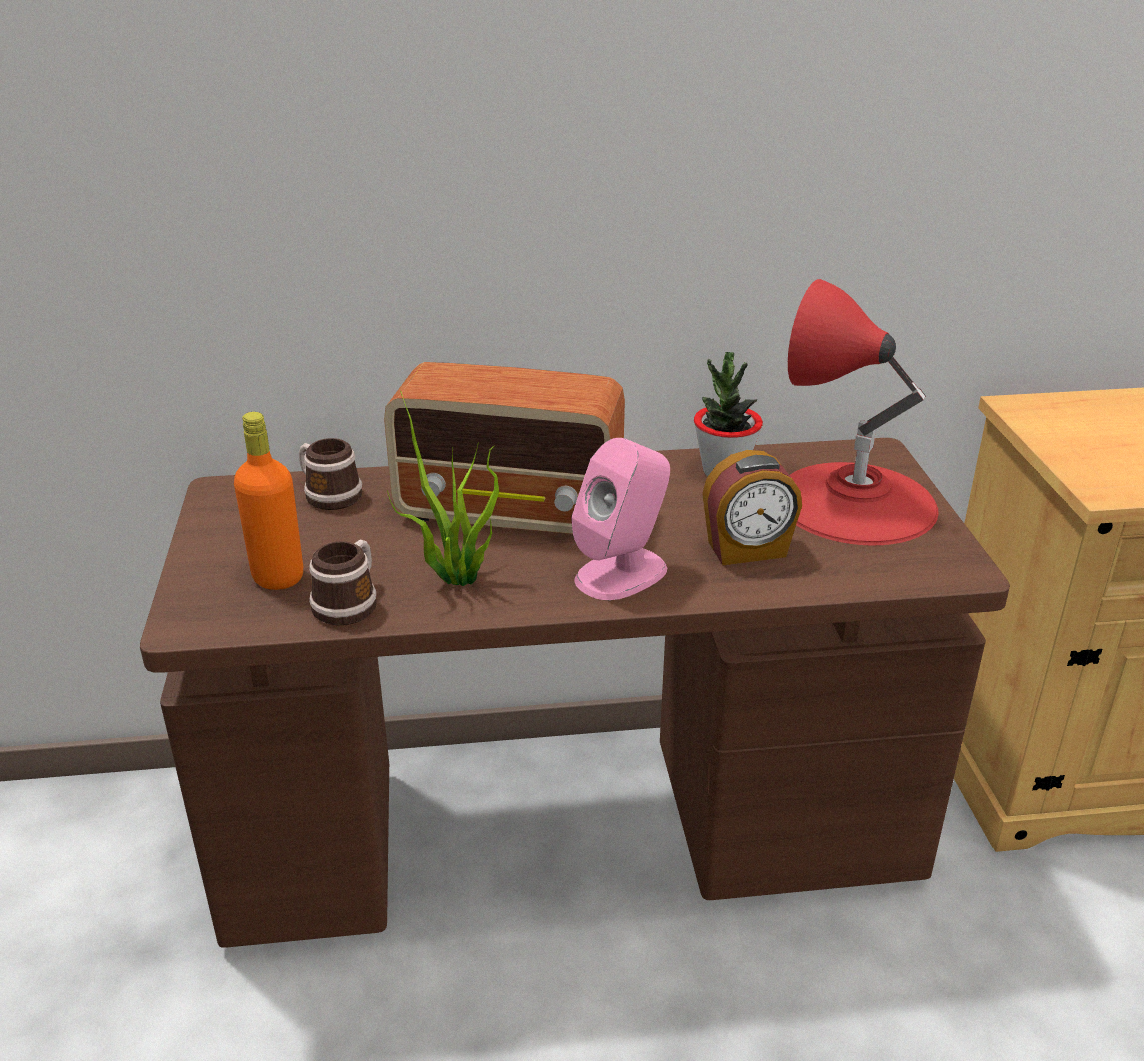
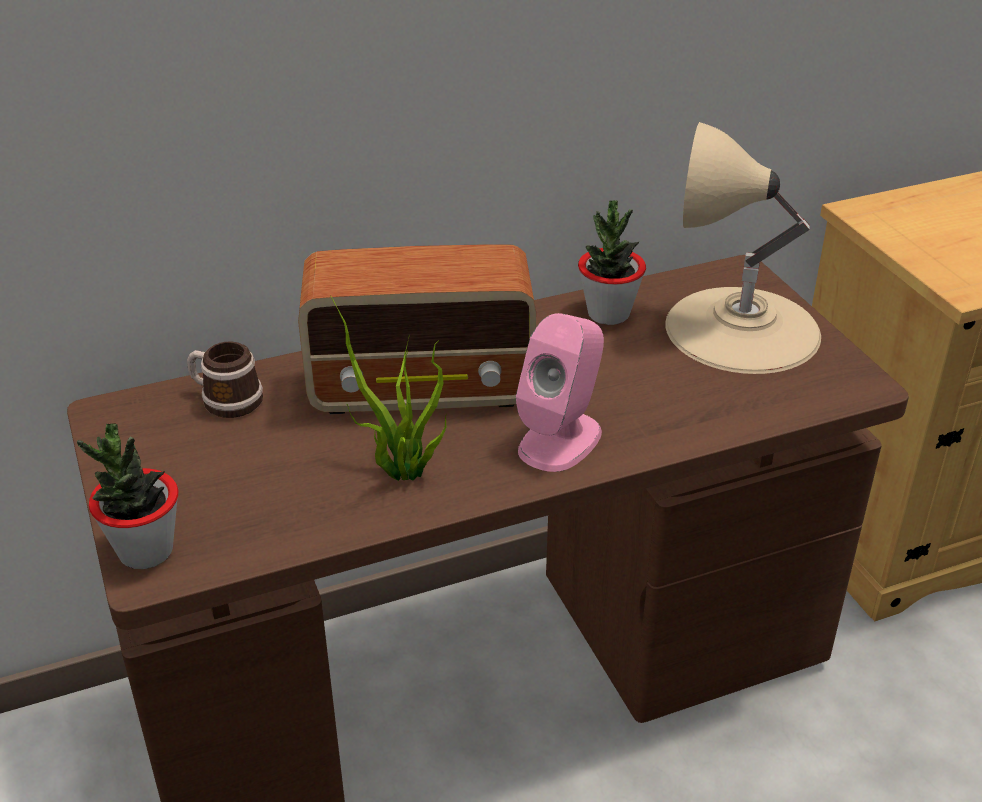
camera: 15 degrees left, 5 degrees up
orange bottle [234,412,303,590] -> none
mug [309,540,377,625] -> none
alarm clock [702,450,802,565] -> none
red table lamp [788,279,939,545] -> beige table lamp [665,122,821,374]
none -> potted plant [77,423,178,569]

